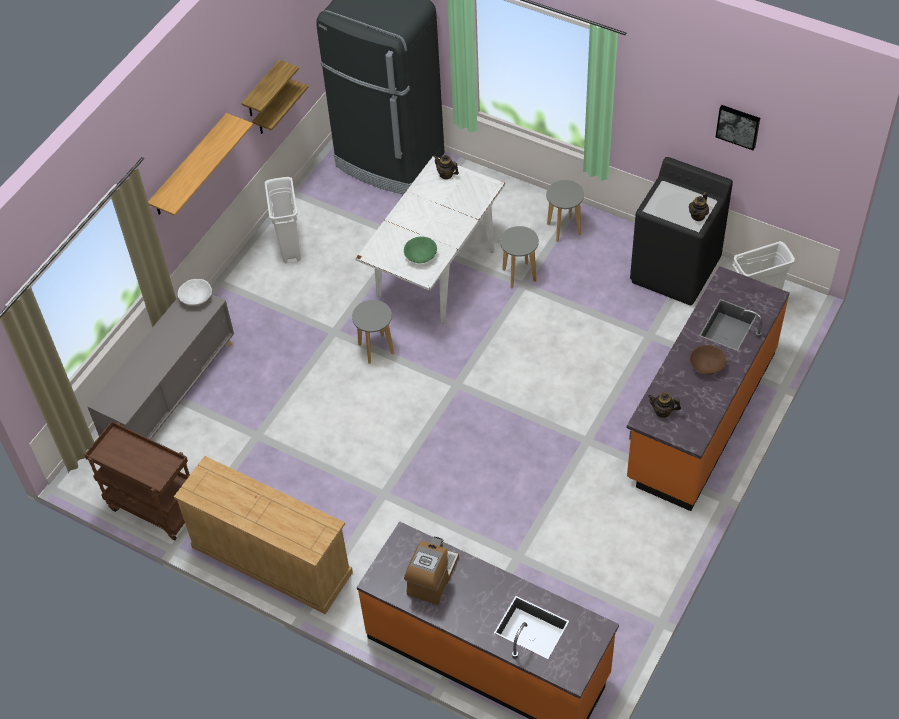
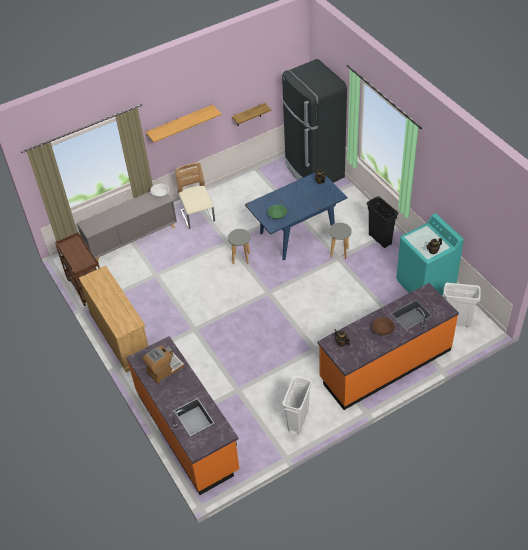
camera: 30 degrees right, 5 degrees down
shelf [241,60,299,116] -> none
white trash can [264,177,301,263] -> white trash can moved to [282,376,312,435]
white dining table [355,157,505,324] -> blue dining table [245,172,347,260]
grey stool [546,180,584,242] -> black trash can [367,196,398,248]
black washing machine [630,157,733,305] -> turquoise washing machine [396,213,464,295]
picture [716,105,760,151] -> none
none -> beige chair [175,163,215,229]

